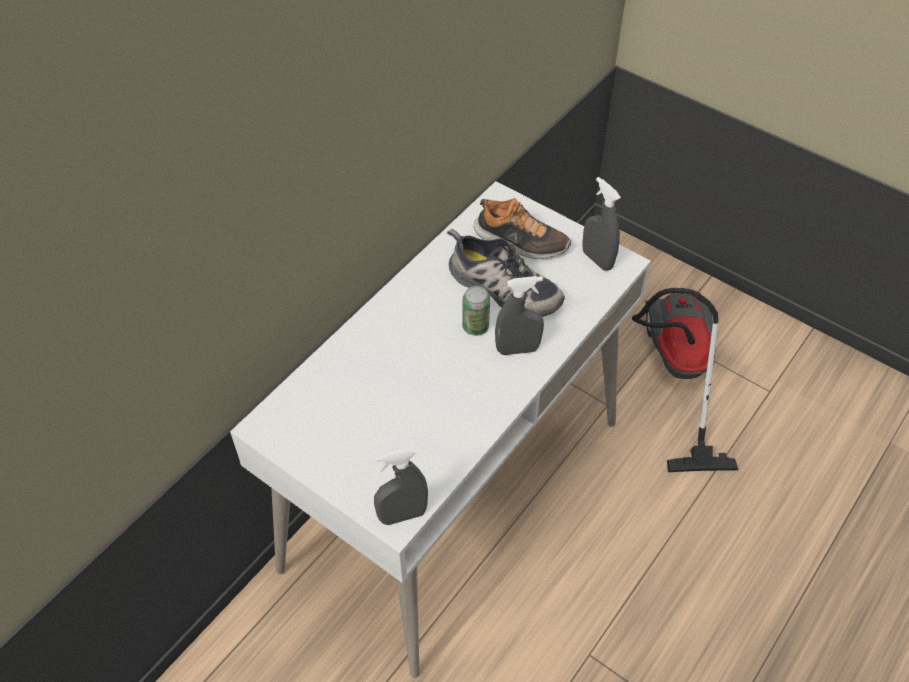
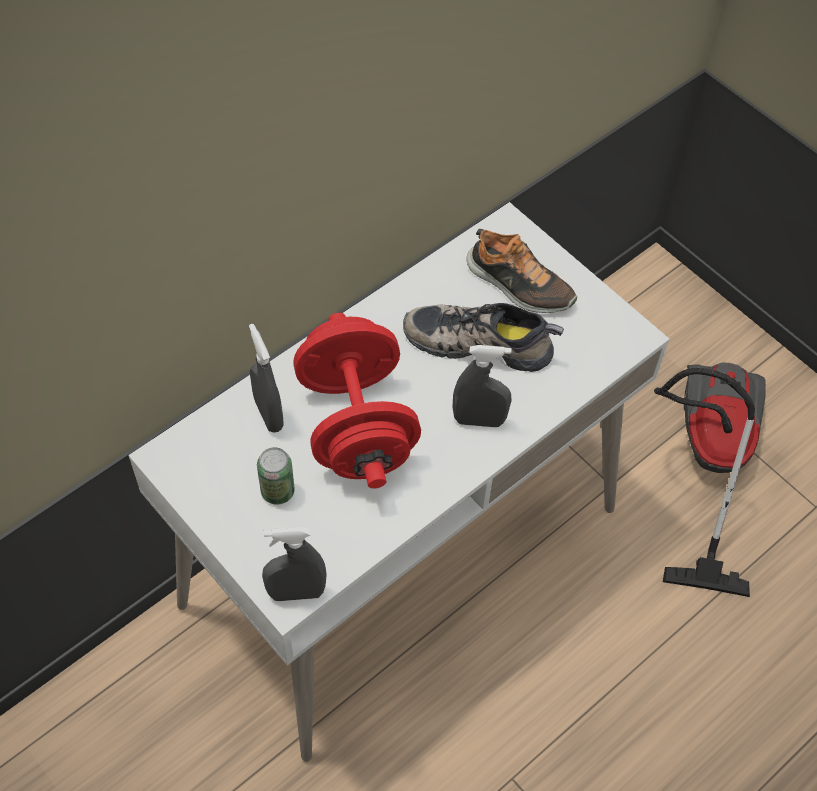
camera: 10 degrees right, 5 degrees up
shoe [447,228,565,317] -> shoe turned 150 degrees clockwise [403,303,564,372]
can [462,286,490,336] -> can moved to [257,447,295,505]
grey spray bottle [582,177,621,271] -> grey spray bottle moved to [249,324,284,433]
none -> red dumbbell [293,313,421,488]

